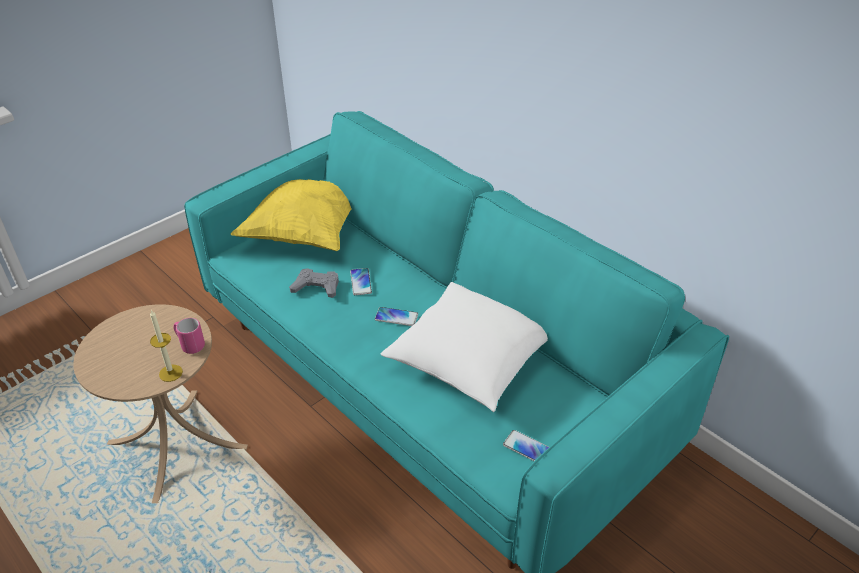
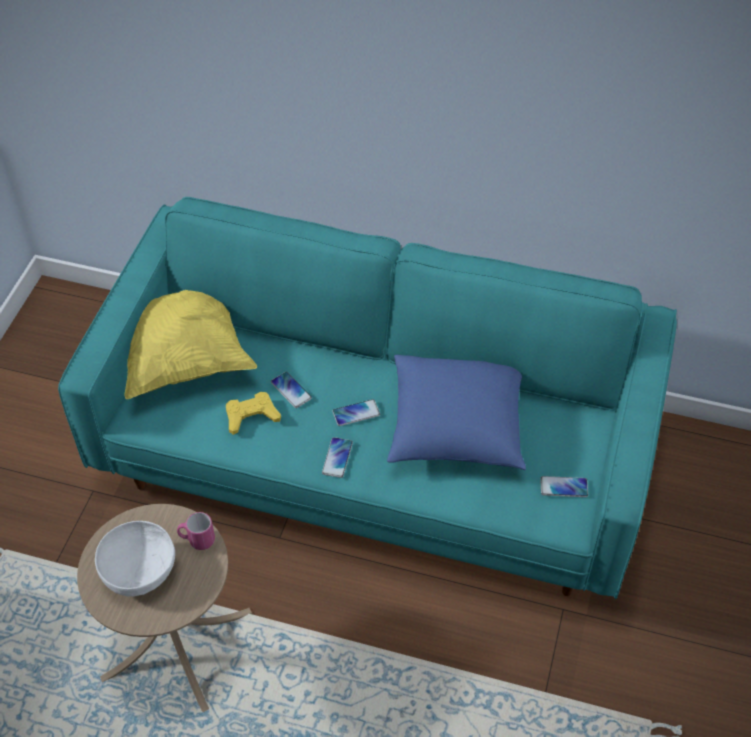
camera: 30 degrees left, 10 degrees up
candle [150,310,183,382] -> none
grey game controller [289,268,339,298] -> yellow game controller [226,392,281,435]
white pillow [381,282,548,412] -> blue pillow [387,355,526,470]
none -> white bowl [95,521,175,597]
none -> phone [322,437,353,478]

